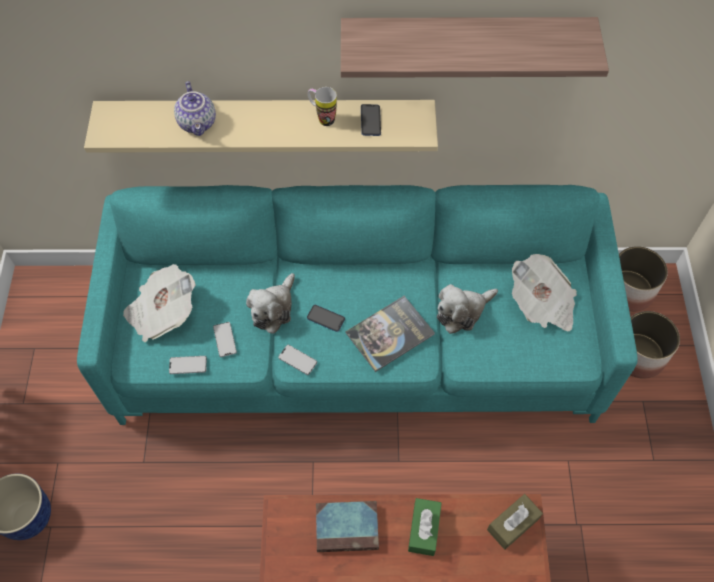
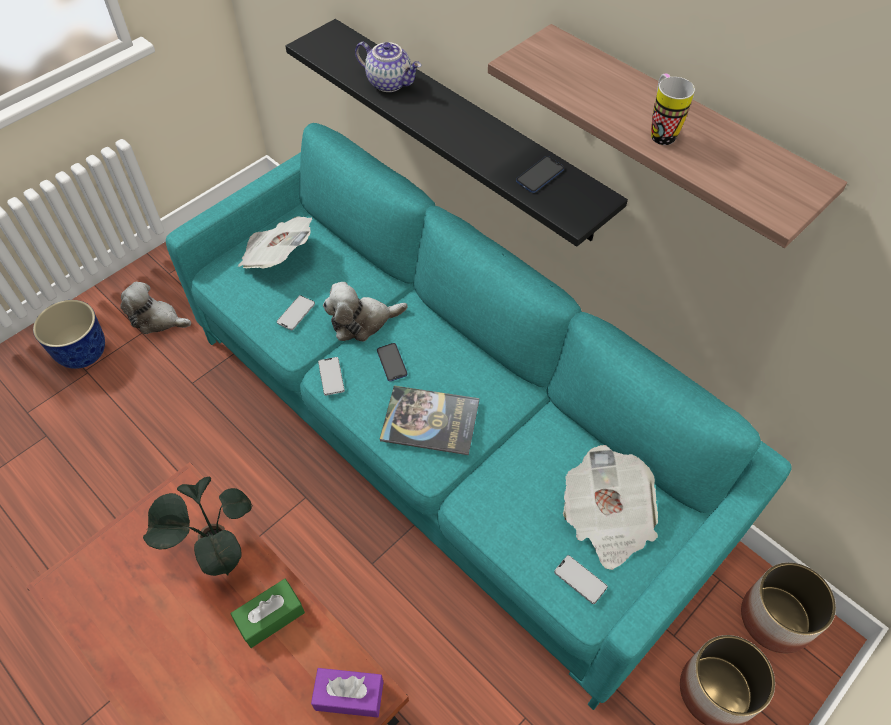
camera: 45 degrees right, 5 degrees down
beige shelf [84,100,438,153] -> black shelf [286,19,628,247]
phone [169,356,207,374] -> phone moved to [554,555,608,604]
teapot [174,81,216,136] -> teapot turned 90 degrees counterclockwise [355,42,421,92]
mug [308,87,337,126] -> mug moved to [651,74,695,145]
book [316,501,379,552] -> potted plant [143,477,252,576]
plush toy [437,284,498,334] -> plush toy moved to [120,282,191,334]
brown tissue box [487,494,543,550] -> purple tissue box [311,668,384,717]

